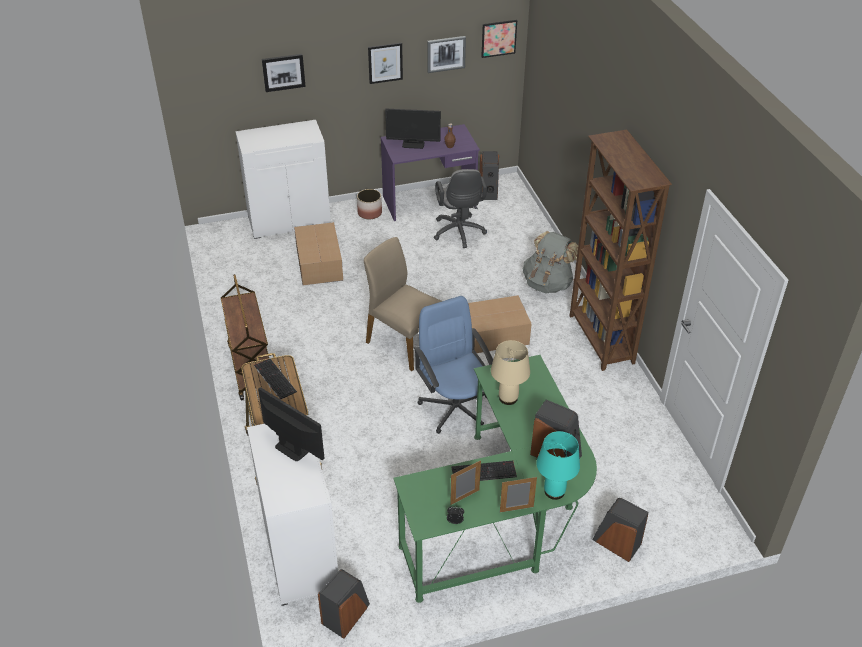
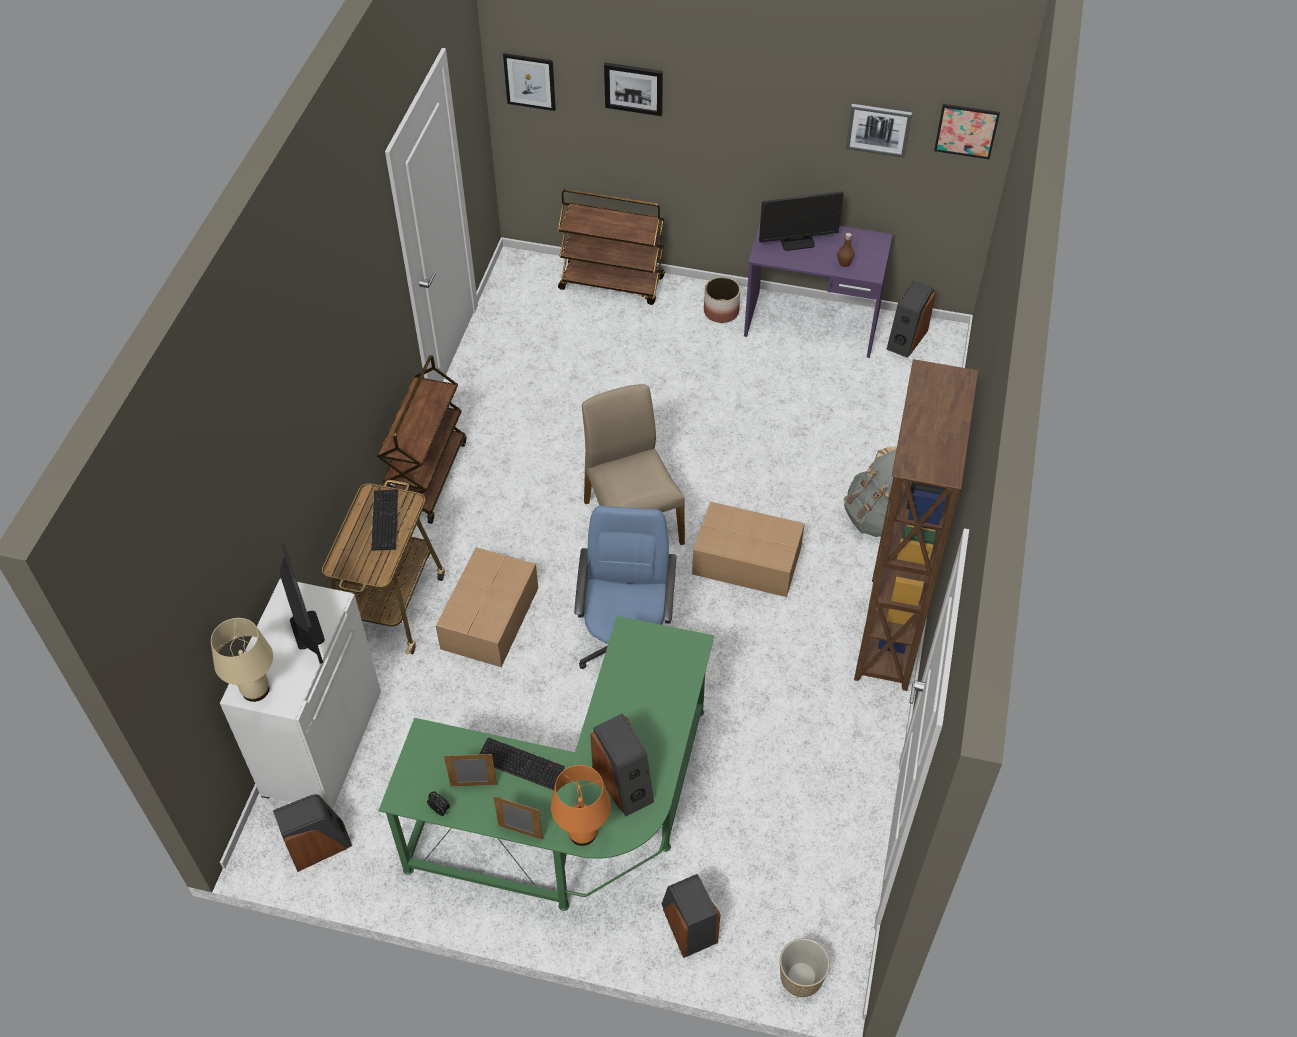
camera: 30 degrees right, 10 degrees up
white cabinet [235,120,331,239] -> brown cart [558,189,665,305]
cardboard box [294,222,343,285] -> cardboard box moved to [436,547,538,667]
picture [368,43,403,84] -> picture moved to [503,53,556,111]
monitor [385,109,441,149] -> monitor turned 45 degrees counterclockwise [759,191,844,251]
grey office chair [434,169,487,248] -> none
beige table lamp [491,340,530,405] -> beige table lamp moved to [211,618,273,702]
turquoise table lamp [536,431,580,500] -> orange table lamp [551,765,611,846]
none -> planter [780,938,830,997]

